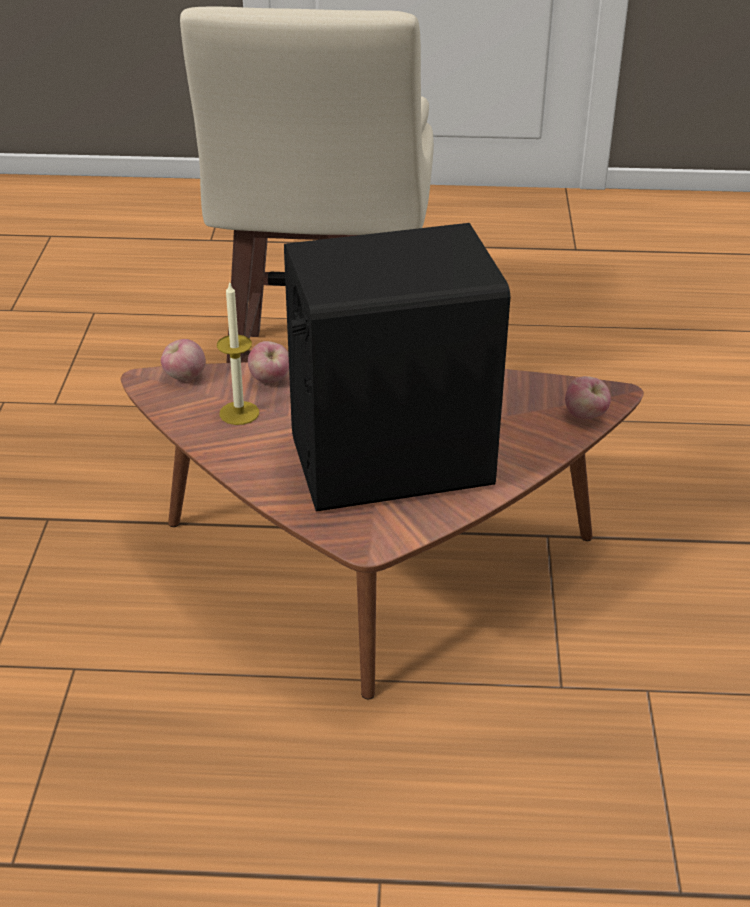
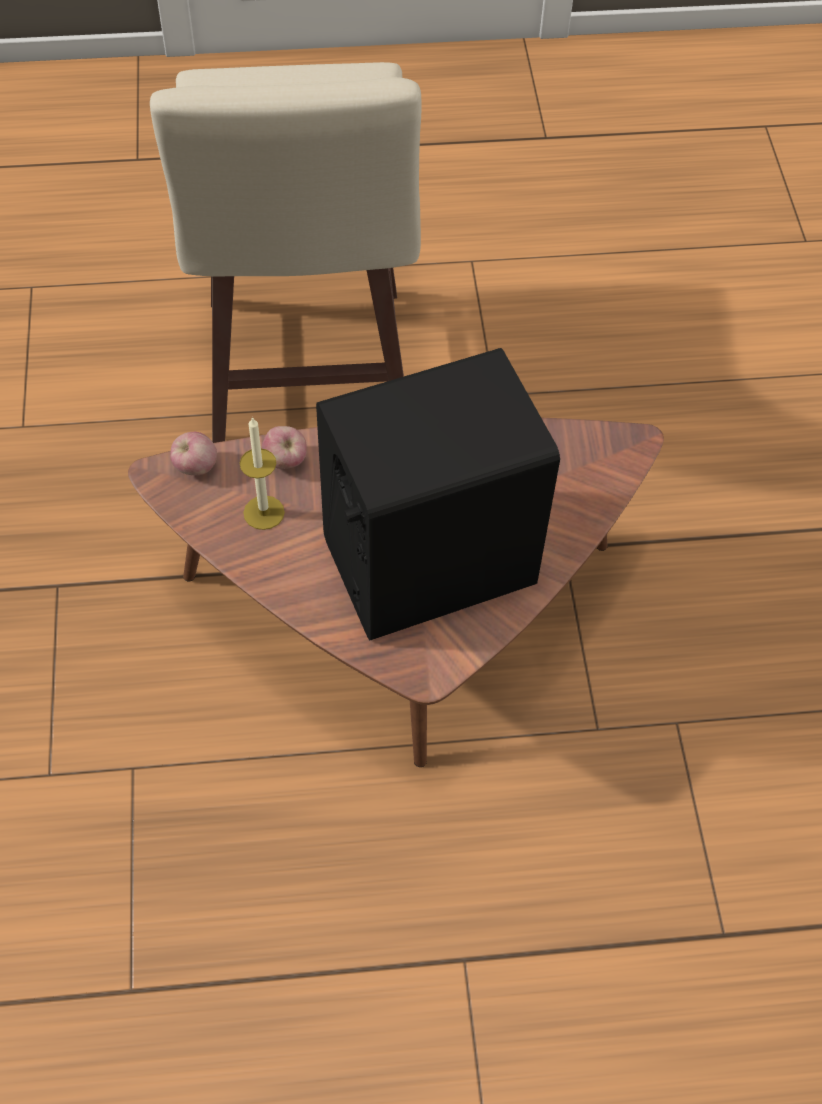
camera: 10 degrees left, 20 degrees up
apple [565,376,611,419] -> none

